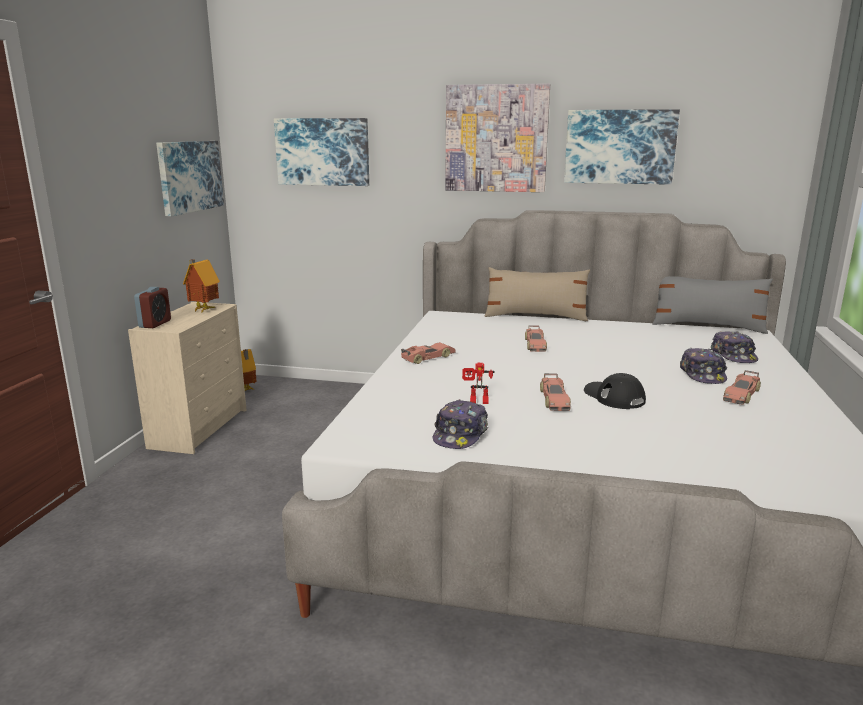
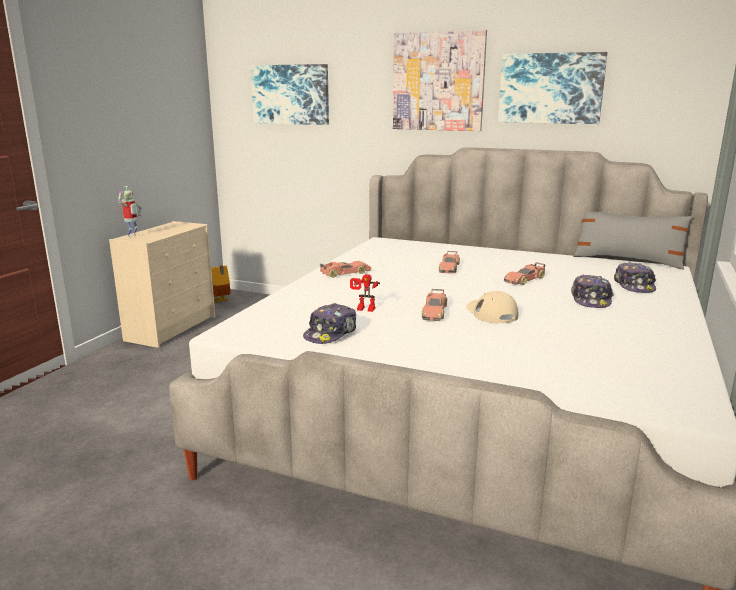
camera: 10 degrees right, 0 degrees up
alarm clock [134,287,171,328] -> toy robot [118,186,142,237]
picture [156,141,224,217] -> none
toy house [183,259,220,312] -> none
beige pillow [484,267,590,321] -> none
black cap [584,373,646,409] -> beige cap [466,291,518,324]
toy car [723,370,761,405] -> toy car moved to [504,262,545,285]

